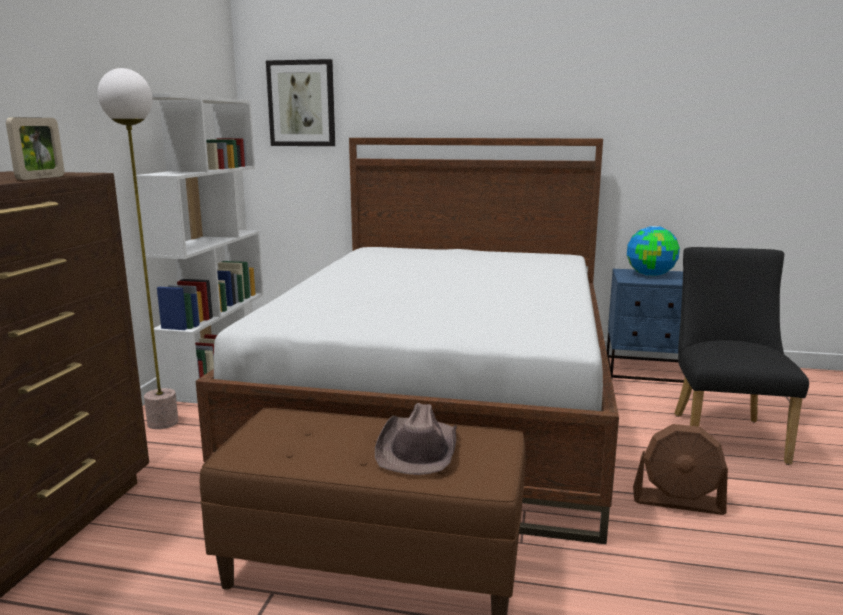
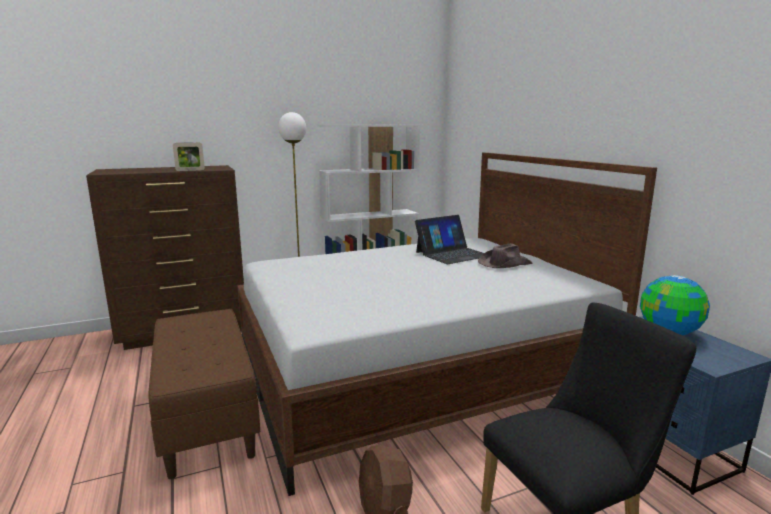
camera: 55 degrees right, 0 degrees up
picture [266,59,335,146] -> none
brown hat [375,403,457,475] -> brown hat moved to [478,243,533,268]
none -> laptop [415,215,484,264]

